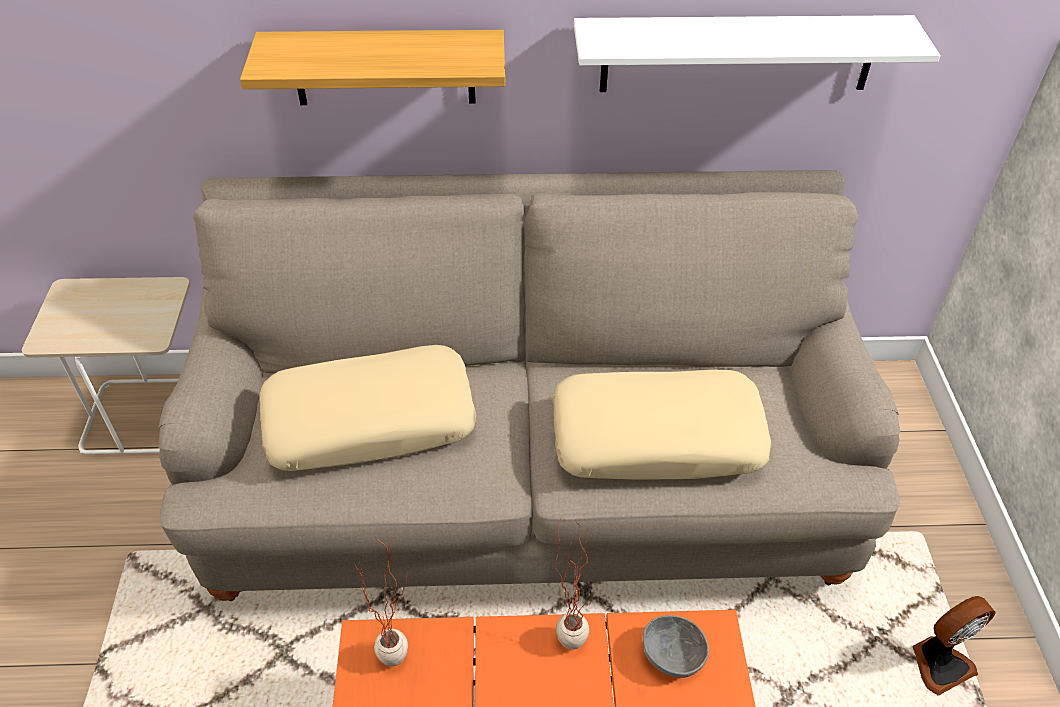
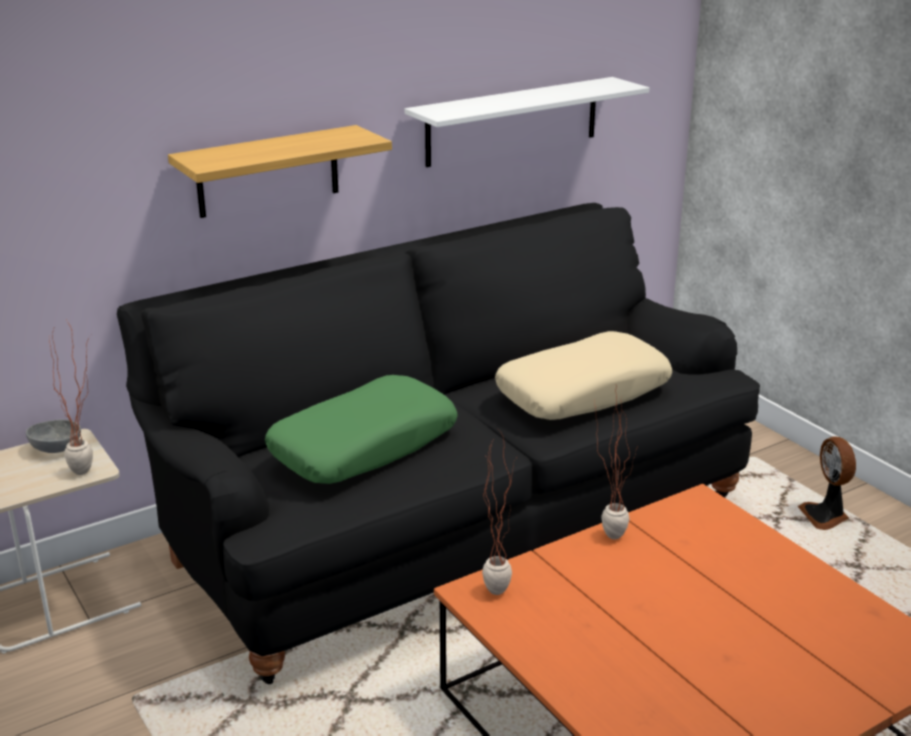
camera: 30 degrees left, 20 degrees down
beige sofa [158,170,901,601] -> black sofa [117,203,760,684]
beige pillow [259,345,476,471] -> green pillow [265,375,458,484]
grey bowl [643,615,709,678] -> grey bowl moved to [26,419,81,453]
fan [913,596,996,696] -> fan turned 135 degrees clockwise [797,437,856,530]
none -> potted plant [49,321,93,475]

